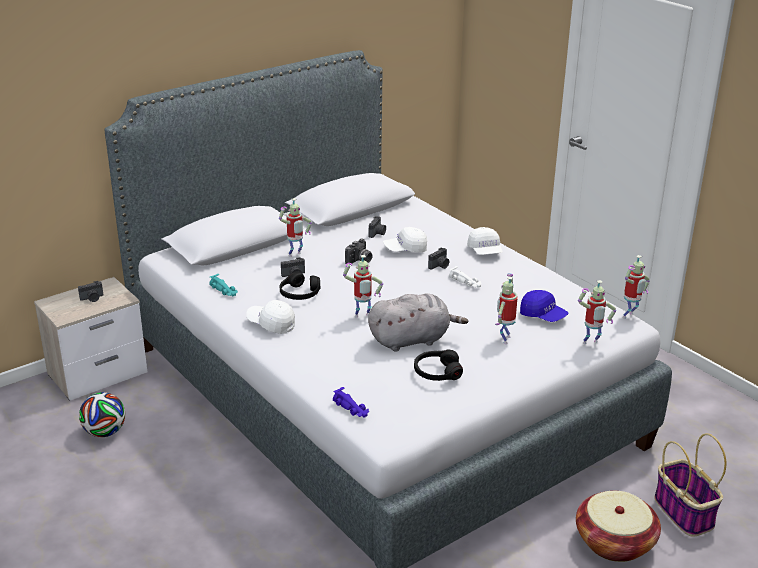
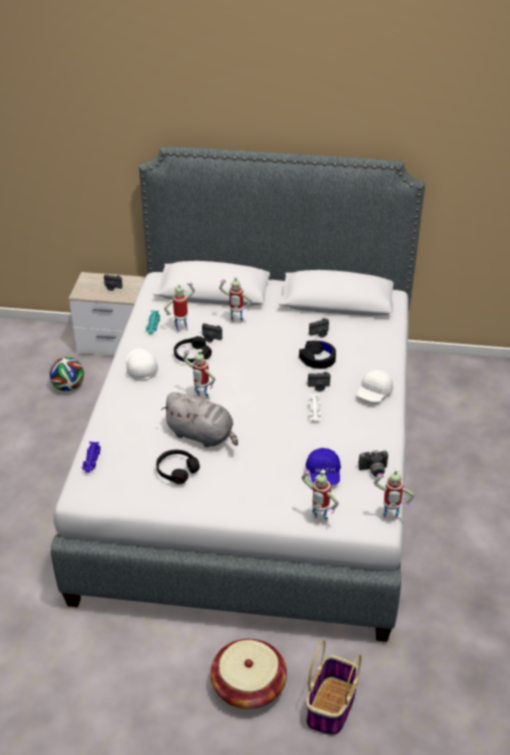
camera: 45 degrees right, 10 degrees up
camera [345,238,373,264] -> camera moved to [358,450,388,477]
white cap [383,227,427,252] -> black headphones [299,341,336,369]
toy robot [495,274,518,344] -> toy robot moved to [164,282,195,333]

